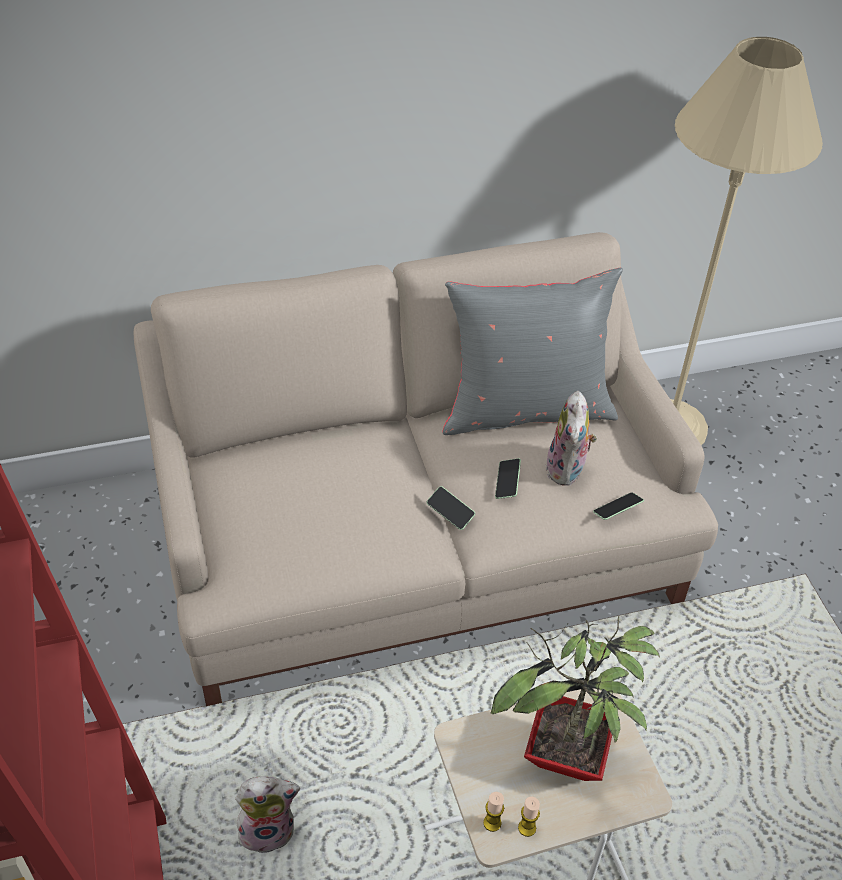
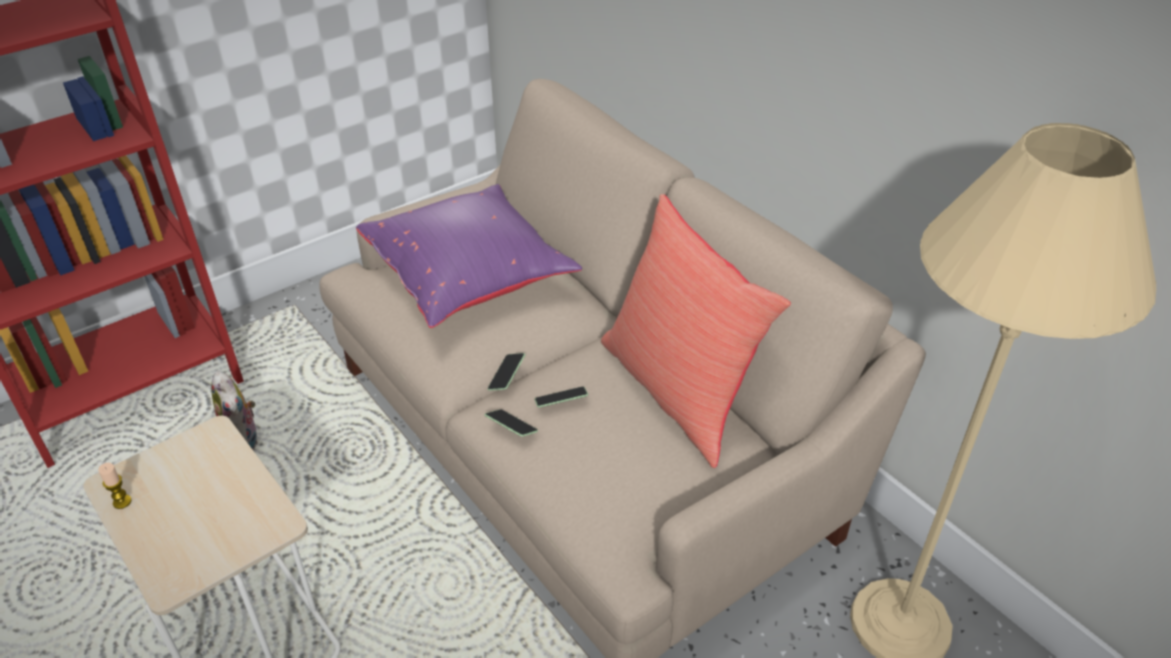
camera: 70 degrees right, 5 degrees down
grey pillow [442,268,623,435] -> red pillow [601,194,791,468]
candle [483,792,504,832] -> none
potted plant [491,616,660,781] -> none
plush toy [545,391,597,486] -> none
phone [593,492,644,520] -> phone moved to [485,409,538,436]
none -> purple pillow [356,184,582,328]

